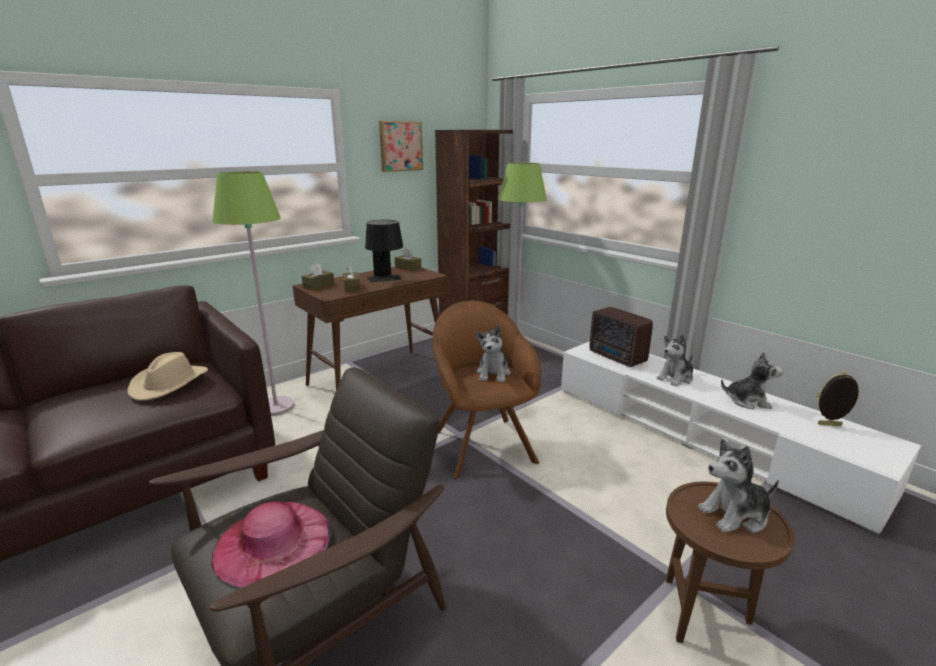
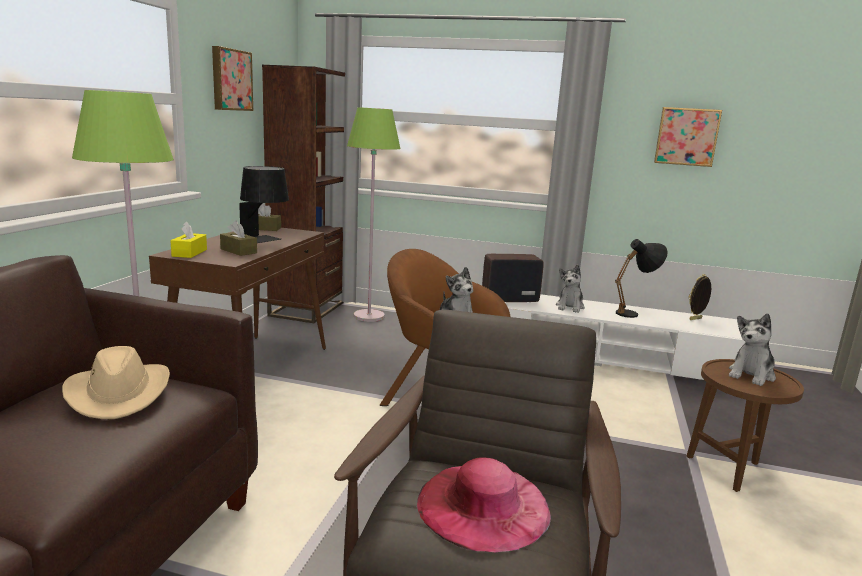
camera: 35 degrees left, 5 degrees down
brown tissue box [302,263,334,290] -> yellow tissue box [171,221,207,258]
radio [589,307,653,367] -> radio turned 150 degrees clockwise [482,254,544,302]
plush toy [721,352,783,409] -> black table lamp [615,239,668,318]
none -> picture [654,107,722,167]

